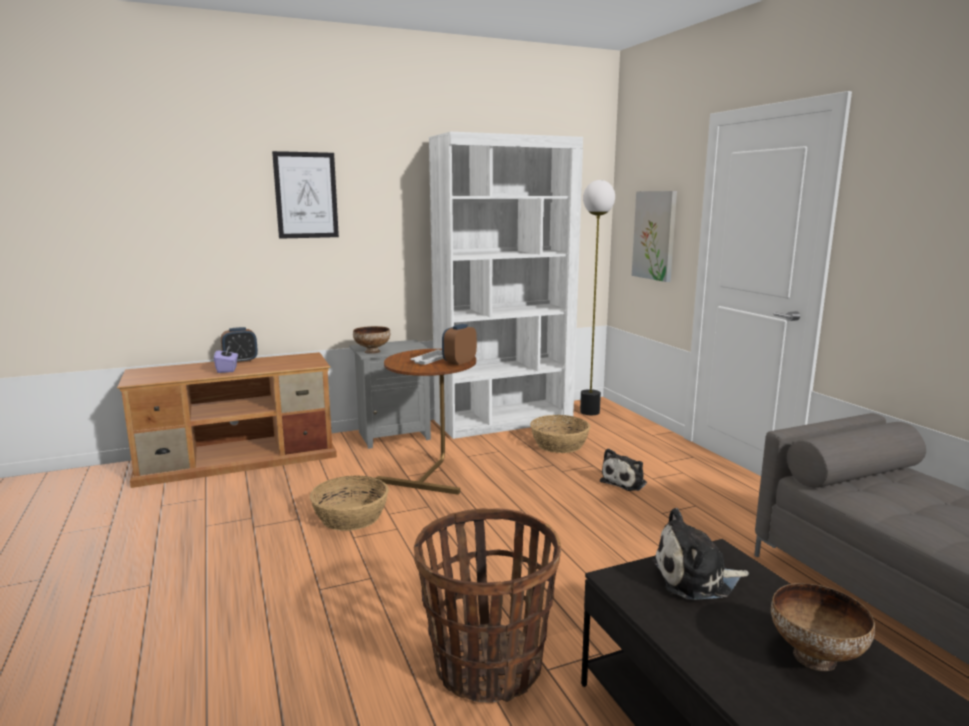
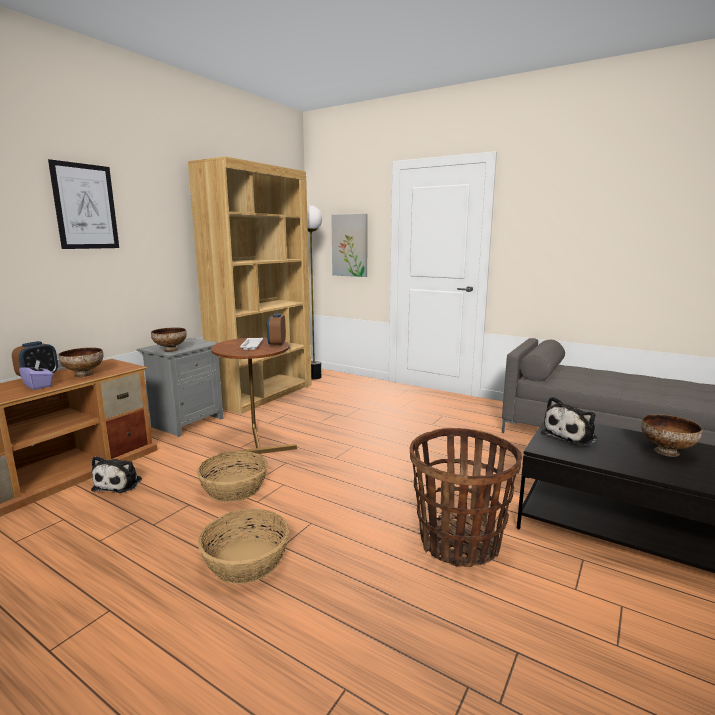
camera: 35 degrees left, 0 degrees up
white bookcase [429,132,583,439] -> brown bookcase [188,156,312,414]
basket [530,415,590,453] -> basket moved to [198,509,290,584]
plush toy [600,448,647,491] -> plush toy moved to [91,456,142,493]
none -> bowl [58,347,104,377]

